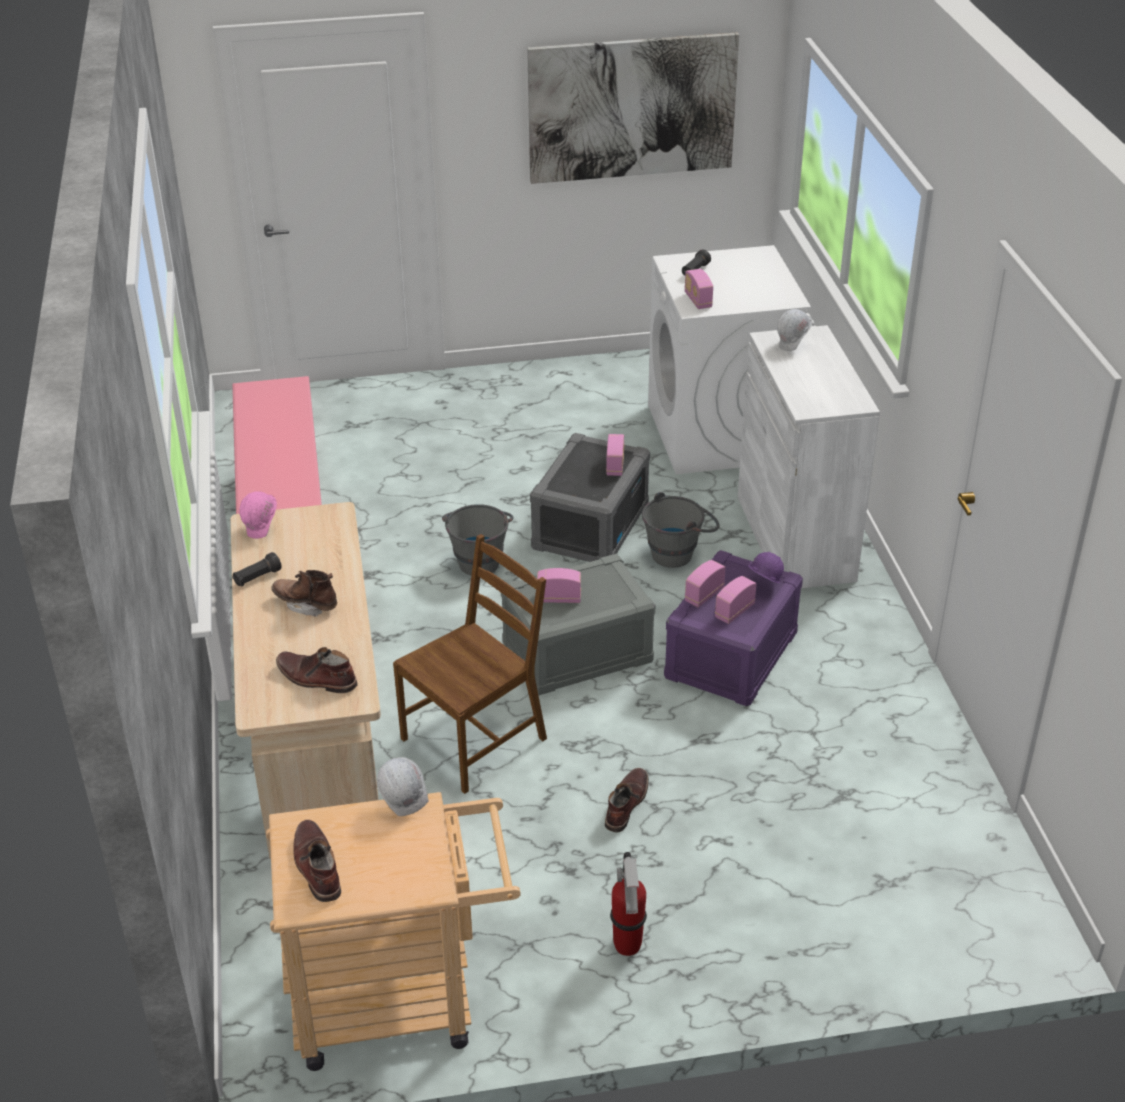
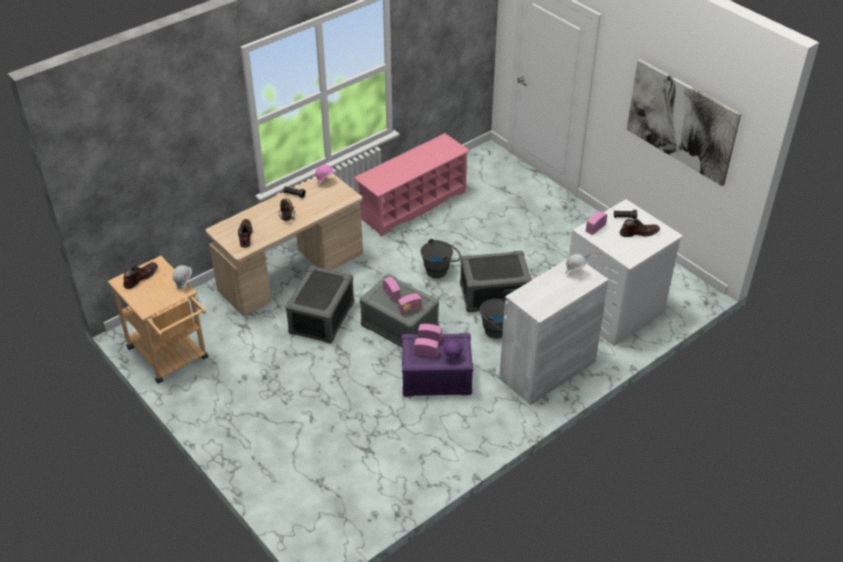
camera: 60 degrees right, 5 degrees up
brown chair [393,534,547,794] -> grey storage box [285,265,355,344]
brown boot [605,768,649,833] -> brown boot moved to [620,219,660,237]
radio [606,434,624,476] -> radio moved to [398,293,422,315]
fire extinguisher [610,852,647,956] -> none

